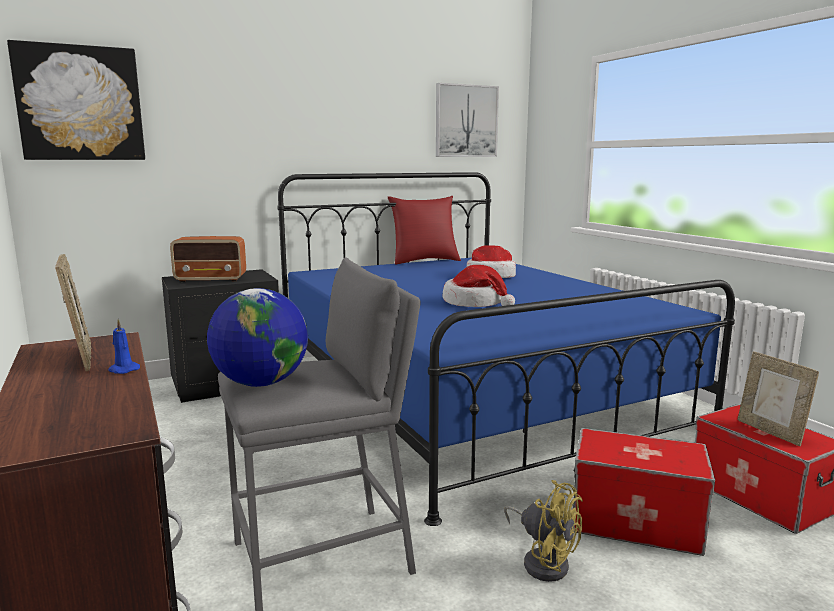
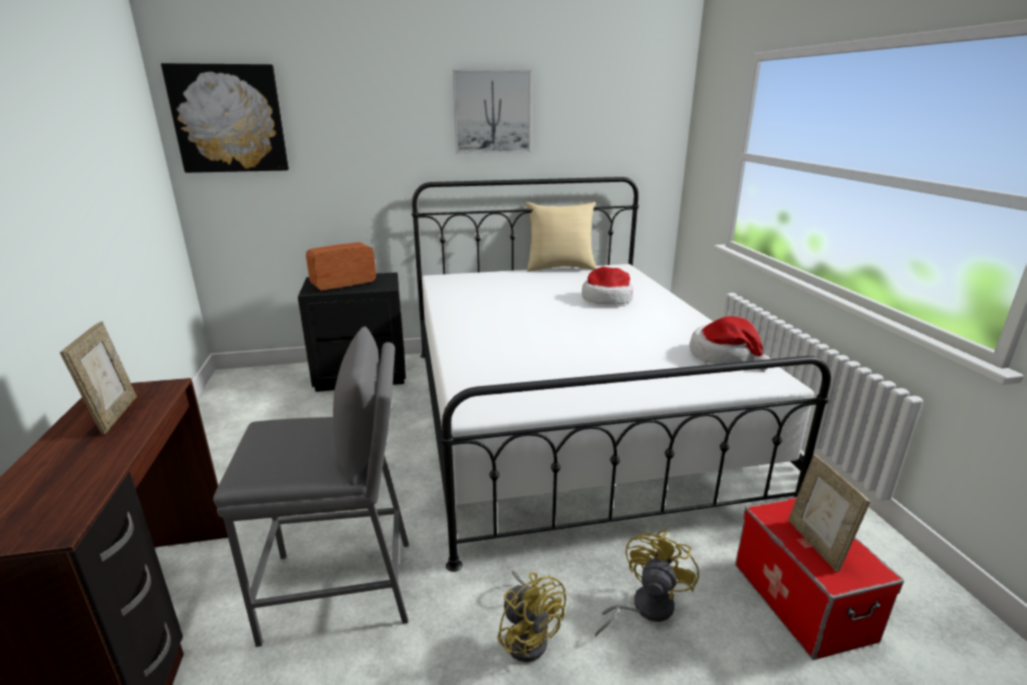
camera: 15 degrees right, 10 degrees up
blue candle [108,319,140,374] -> none
radio [170,236,246,282] -> radio turned 135 degrees clockwise [306,242,376,292]
globe [207,288,308,387] -> none
blue bed [277,172,735,526] -> white bed [412,177,831,572]
red pillow [387,196,461,265] -> beige pillow [525,202,597,272]
picture [436,83,499,157] -> picture moved to [453,69,532,154]
hat [443,265,515,307] -> hat moved to [689,316,770,370]
storage box [573,428,715,556] -> yellow fan [595,530,699,637]

